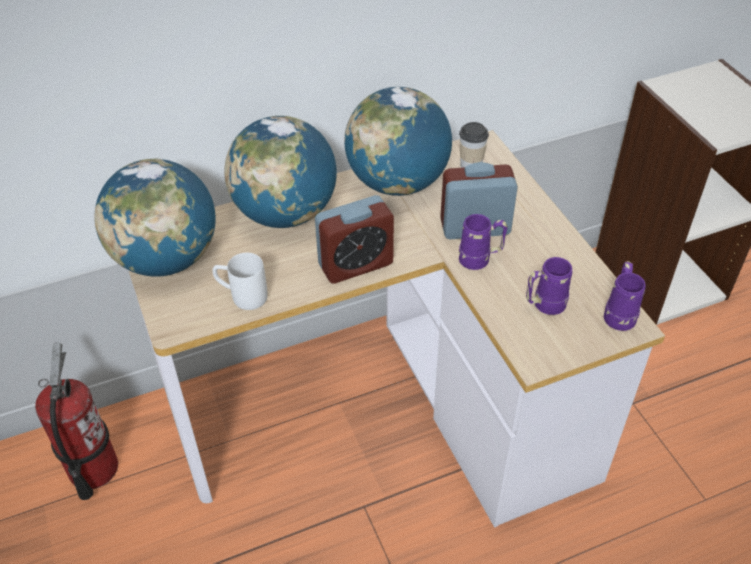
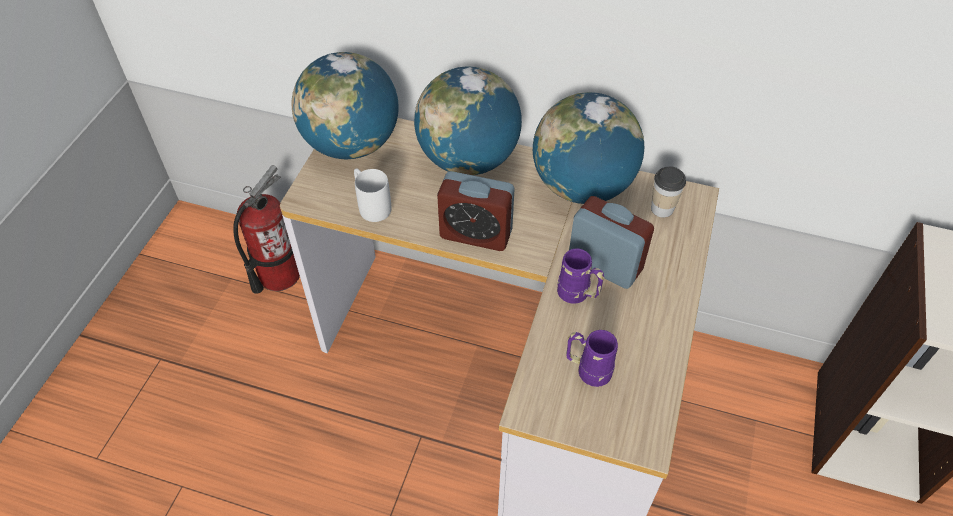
camera: 40 degrees right, 5 degrees up
purple mug [604,261,646,331] -> none

